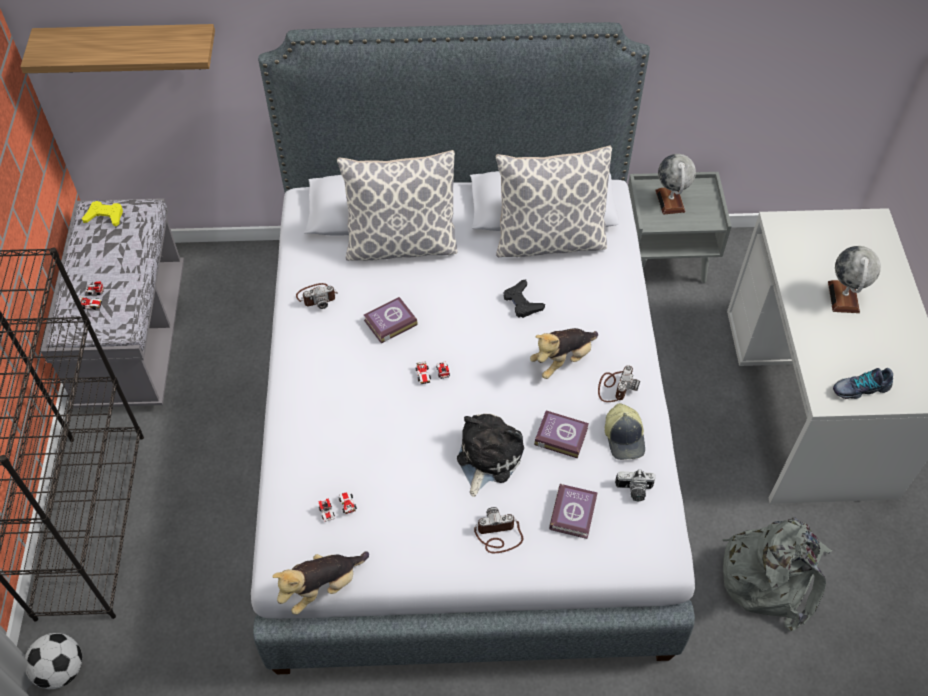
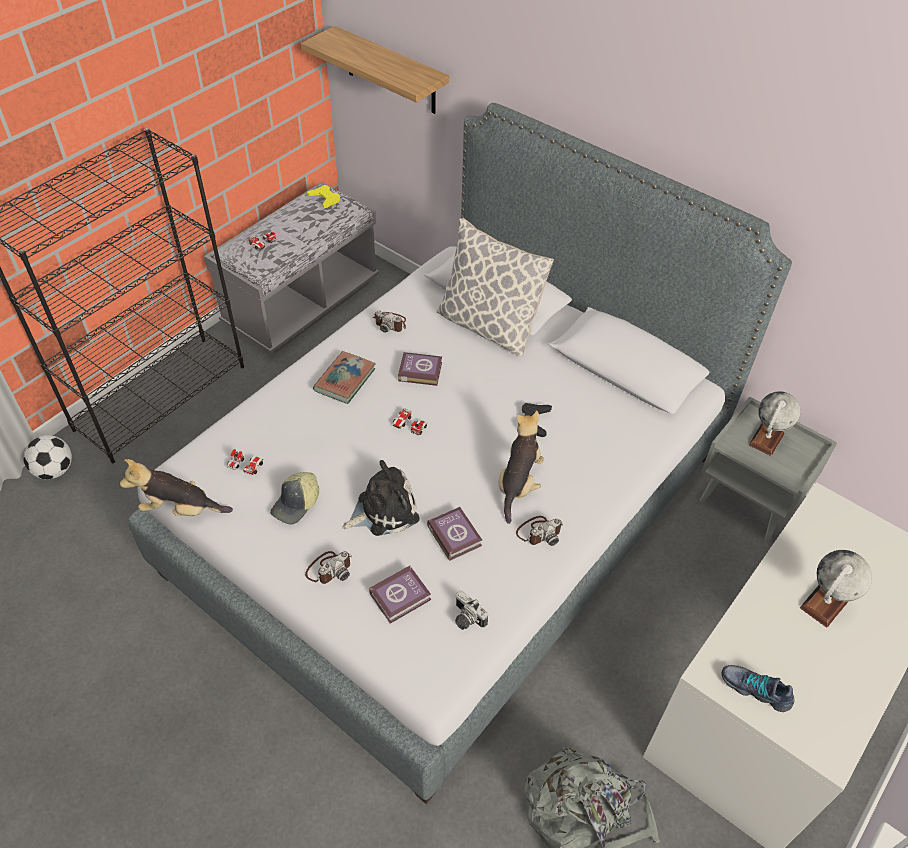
camera: 40 degrees right, 5 degrees down
camera [474,507,523,553] -> camera turned 105 degrees clockwise [305,551,352,584]
pillow [496,145,612,257] -> none
plush toy [530,328,598,379] -> plush toy turned 105 degrees clockwise [498,411,544,524]
cap [605,403,645,460] -> cap moved to [270,472,319,525]
none -> book [313,351,376,404]

